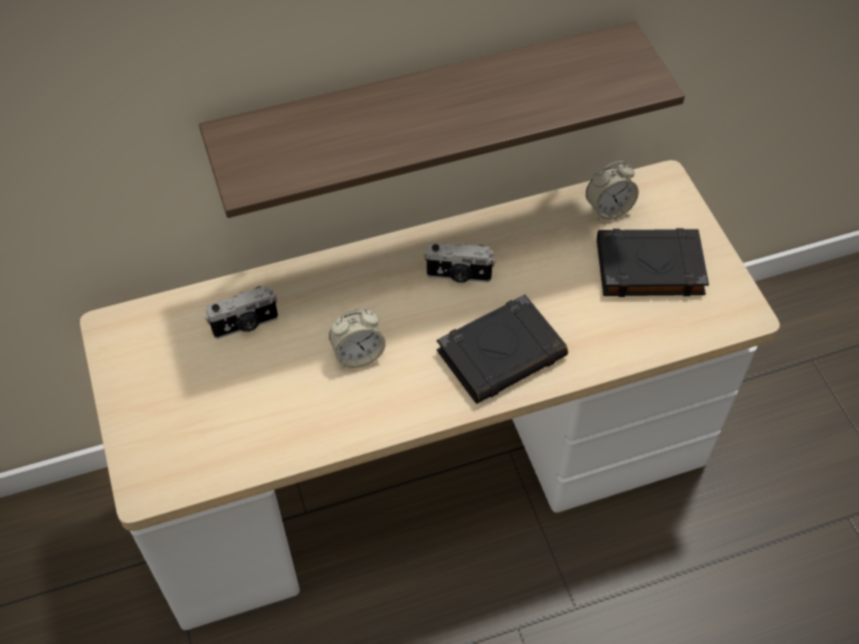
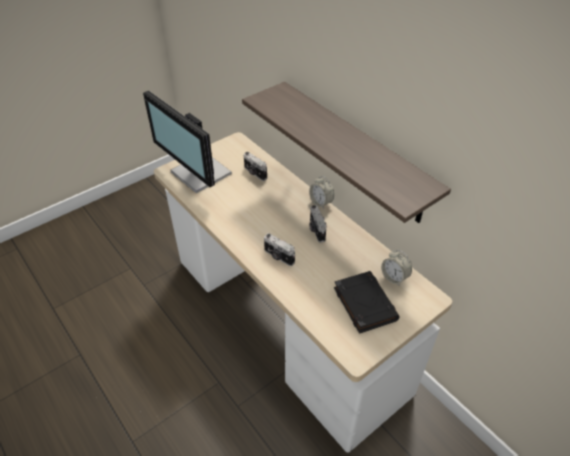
camera: 70 degrees right, 10 degrees down
alarm clock [329,308,386,368] -> alarm clock moved to [309,176,334,209]
black book [437,295,568,404] -> camera [264,233,295,266]
none -> monitor [143,91,232,194]

